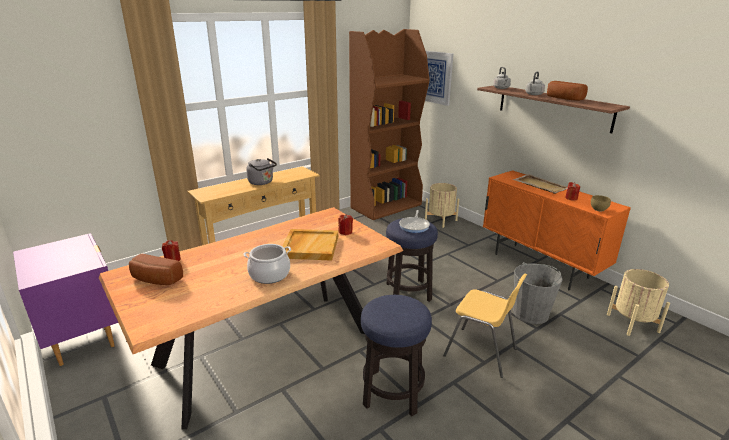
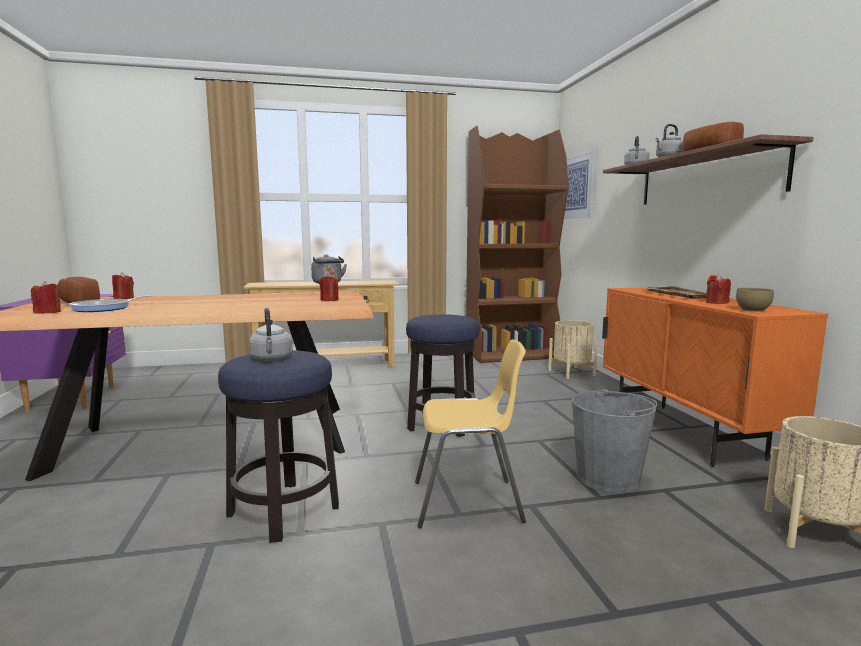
camera: 25 degrees right, 15 degrees down
cooking pot [243,244,291,284] -> none
beige tray [283,229,338,261] -> none
frying pan [399,210,430,233] -> frying pan moved to [69,295,153,312]
yellow chair [443,273,527,378] -> yellow chair turned 60 degrees counterclockwise [415,340,526,528]
none -> red candle [31,281,61,314]
none -> grey kettle [249,308,293,361]

